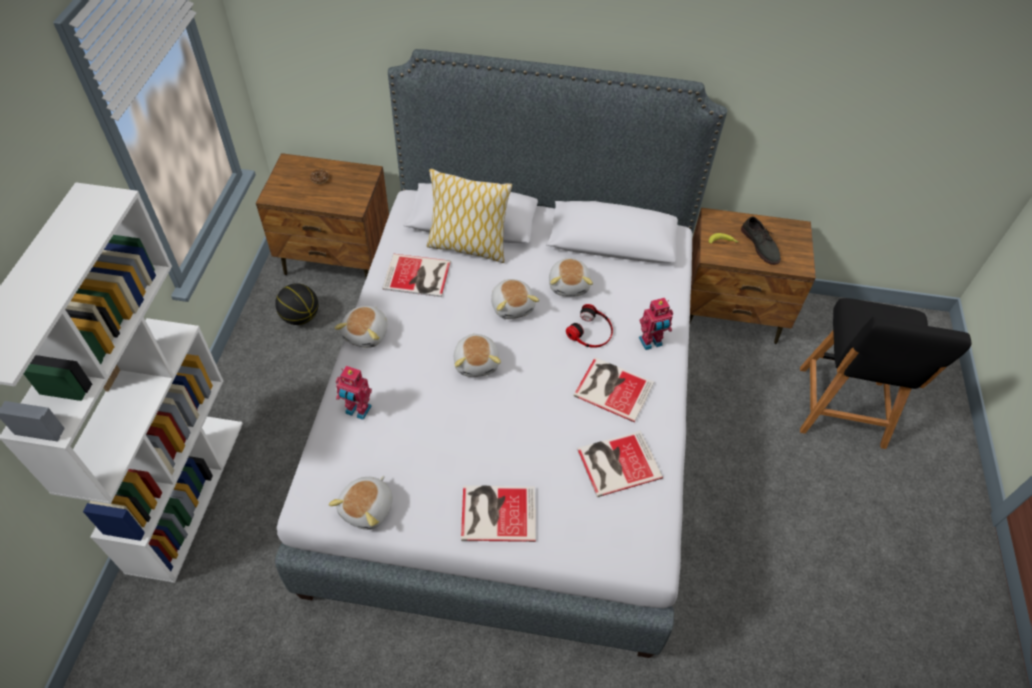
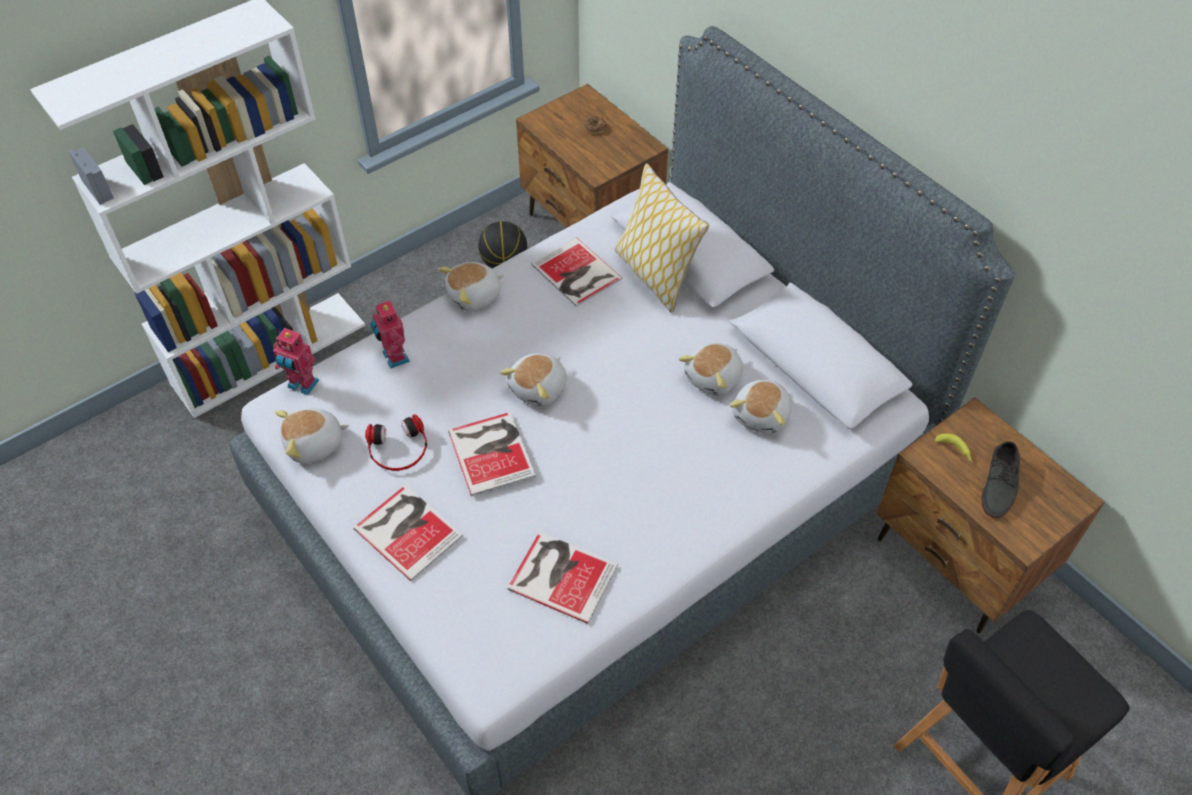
camera: 45 degrees right, 0 degrees up
plush toy [491,279,540,319] -> plush toy moved to [730,380,791,434]
headphones [566,304,613,348] -> headphones moved to [365,414,427,471]
book [573,357,654,423] -> book moved to [448,412,536,496]
toy robot [639,298,673,350] -> toy robot moved to [273,328,319,395]

